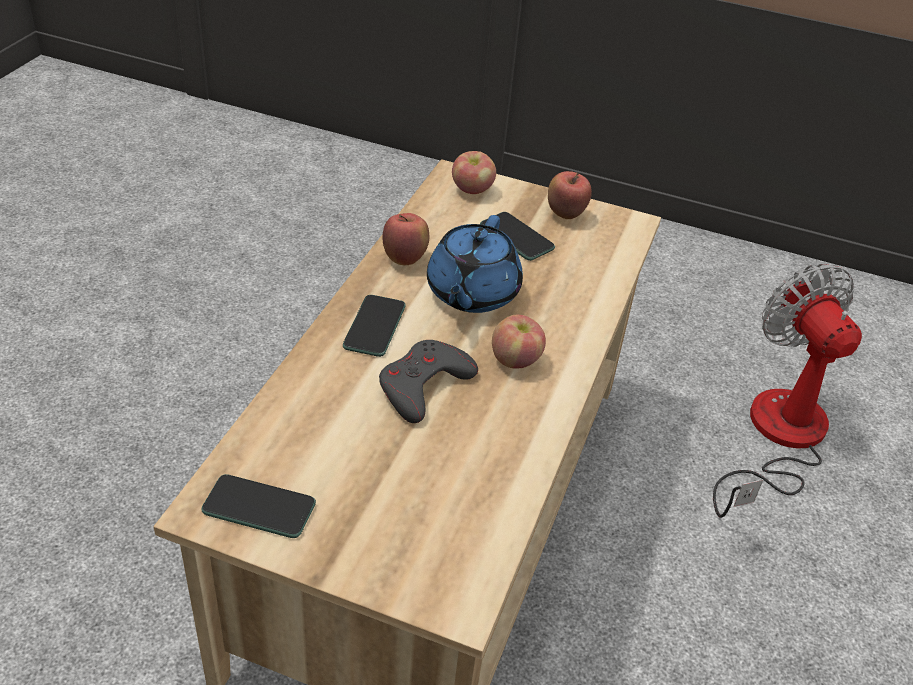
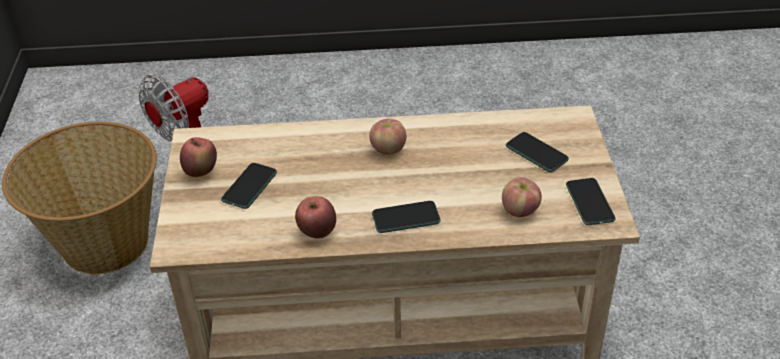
camera: 110 degrees left, 0 degrees up
grey game controller [379,340,478,423] -> none
blue teapot [427,215,523,313] -> none
apple [452,151,496,194] -> apple moved to [502,177,542,217]
none -> basket [2,121,157,274]
none -> phone [506,132,569,172]

